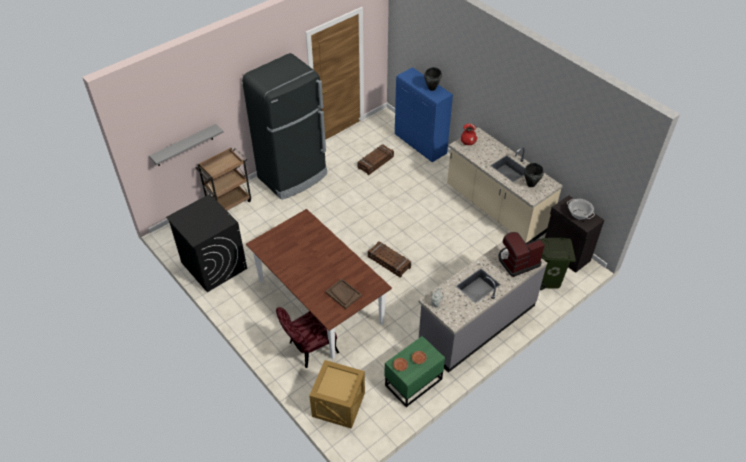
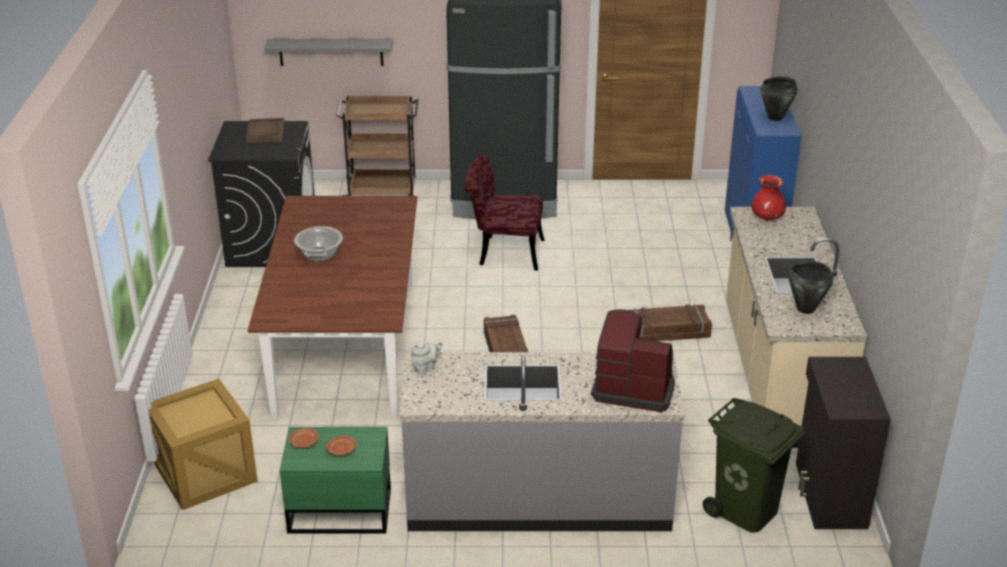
camera: 40 degrees right, 15 degrees down
red chair [276,307,339,368] -> red chair moved to [465,154,544,271]
brown tray [325,279,362,309] -> brown tray moved to [246,118,285,143]
crate [358,144,394,175] -> crate moved to [630,304,712,341]
cooking pot [567,199,595,219] -> cooking pot moved to [294,226,343,262]

